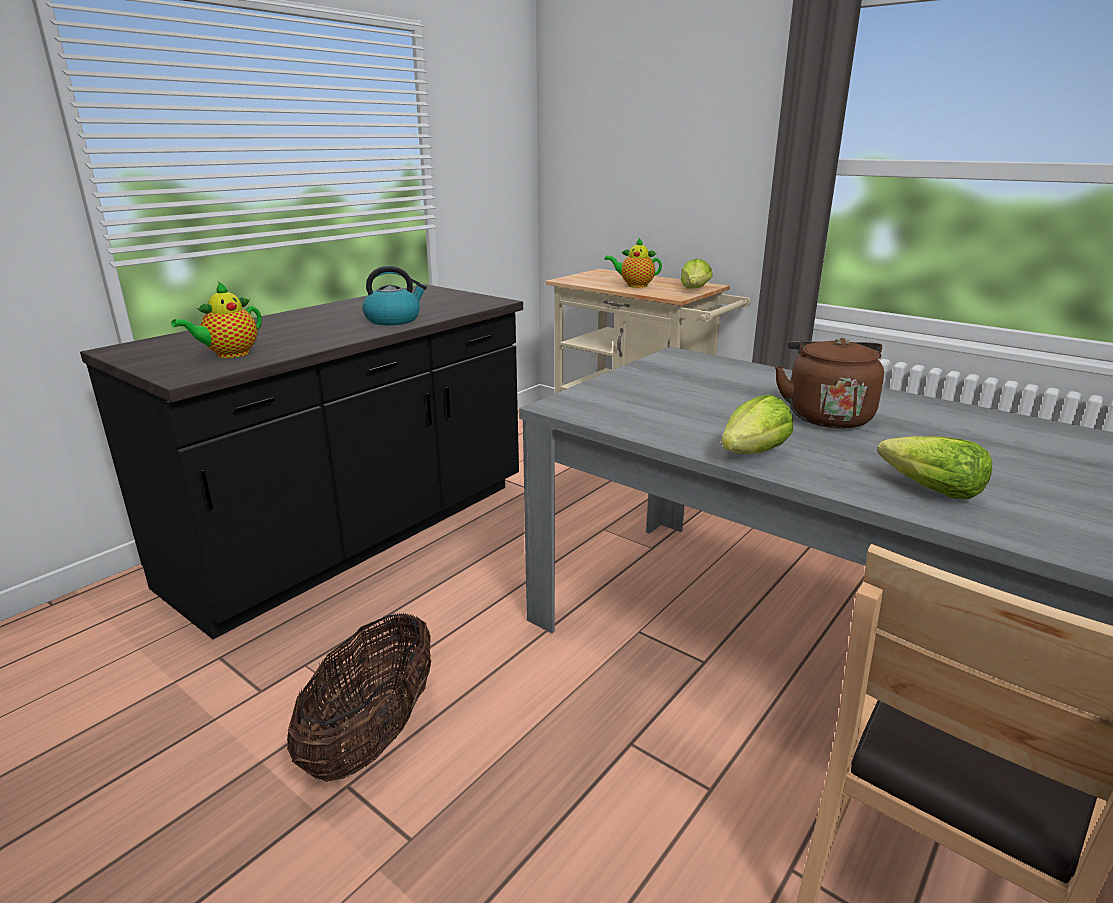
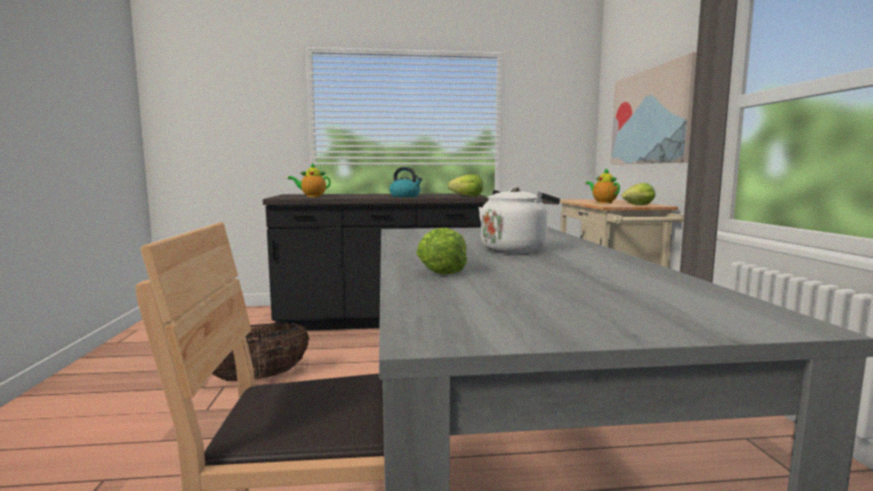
camera: 45 degrees right, 15 degrees down
lettuce [721,394,793,454] -> lettuce moved to [448,174,483,196]
brown kettle [775,338,884,429] -> white kettle [478,187,560,253]
none -> picture [611,52,697,164]

